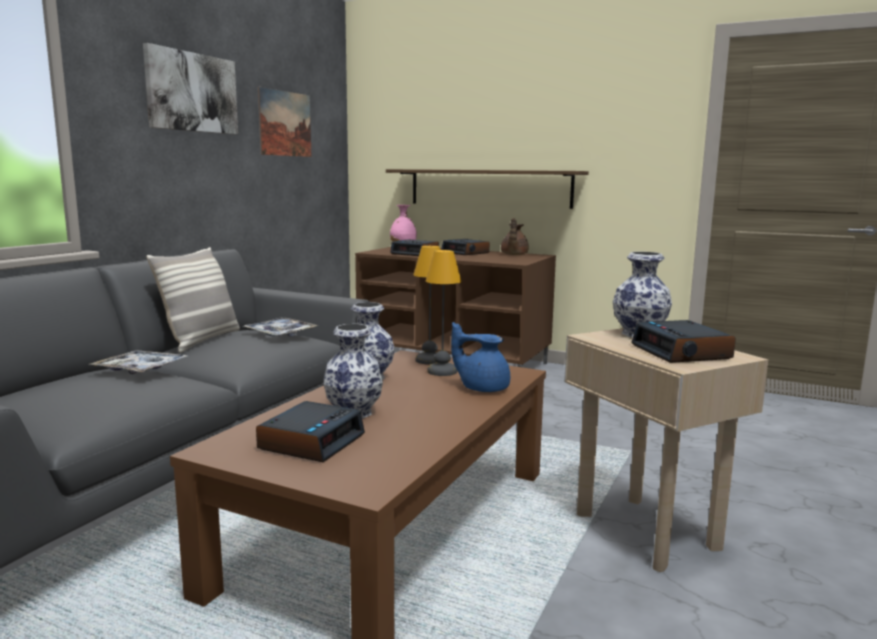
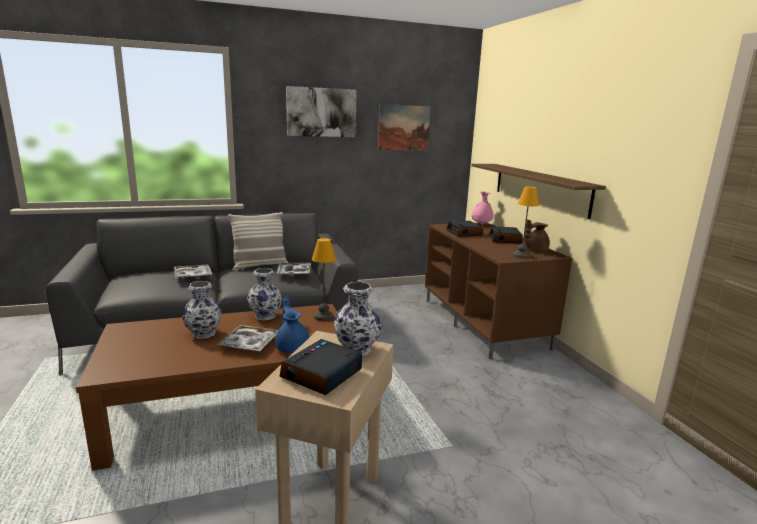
camera: 45 degrees right, 5 degrees up
alarm clock [256,401,365,462] -> none
table lamp [426,250,462,376] -> table lamp moved to [513,186,539,258]
none -> tray [218,325,278,351]

